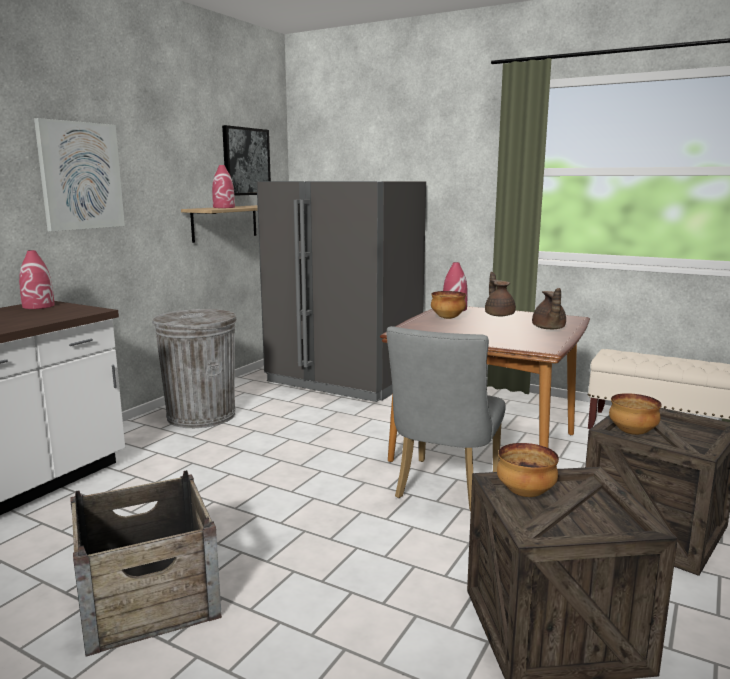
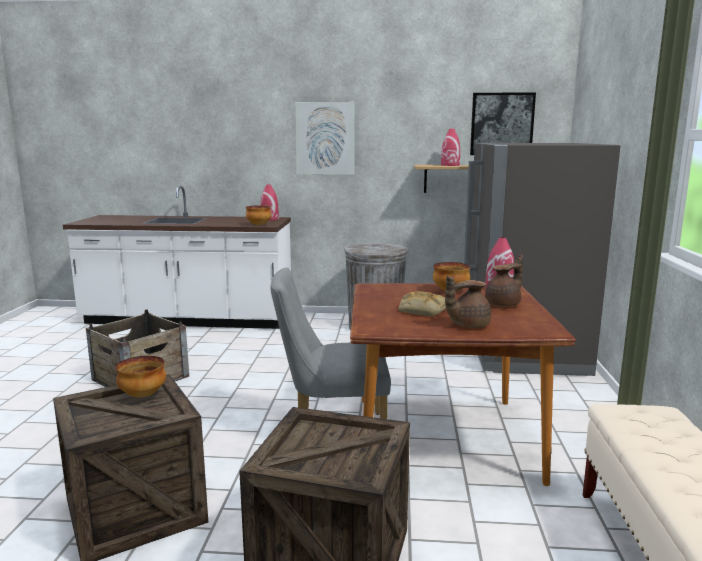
camera: 65 degrees right, 0 degrees up
bowl [609,393,662,435] -> bowl moved to [246,205,272,225]
none -> bread [398,291,446,317]

